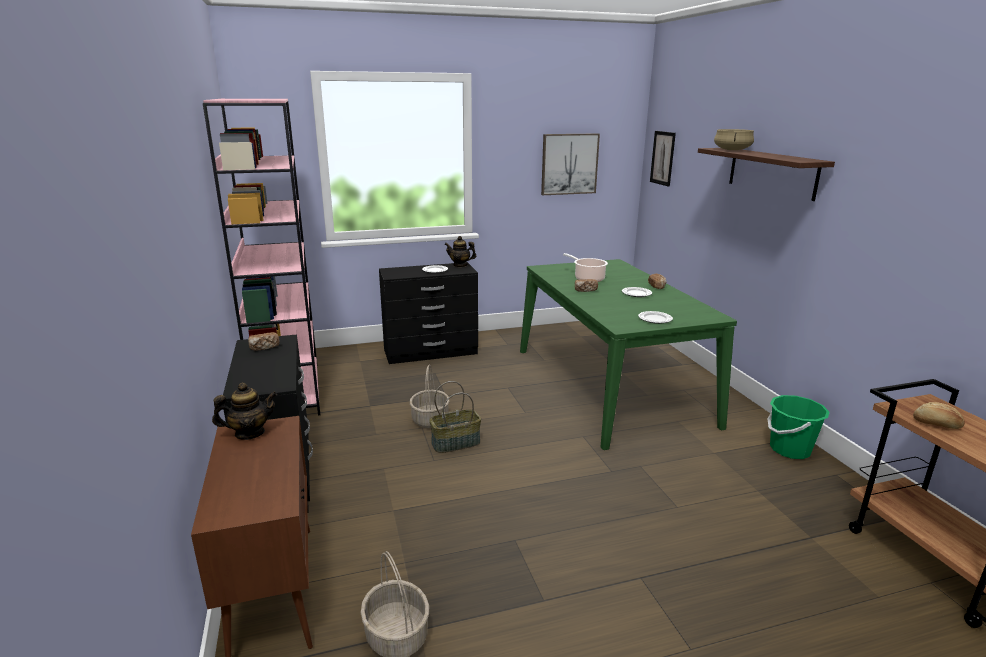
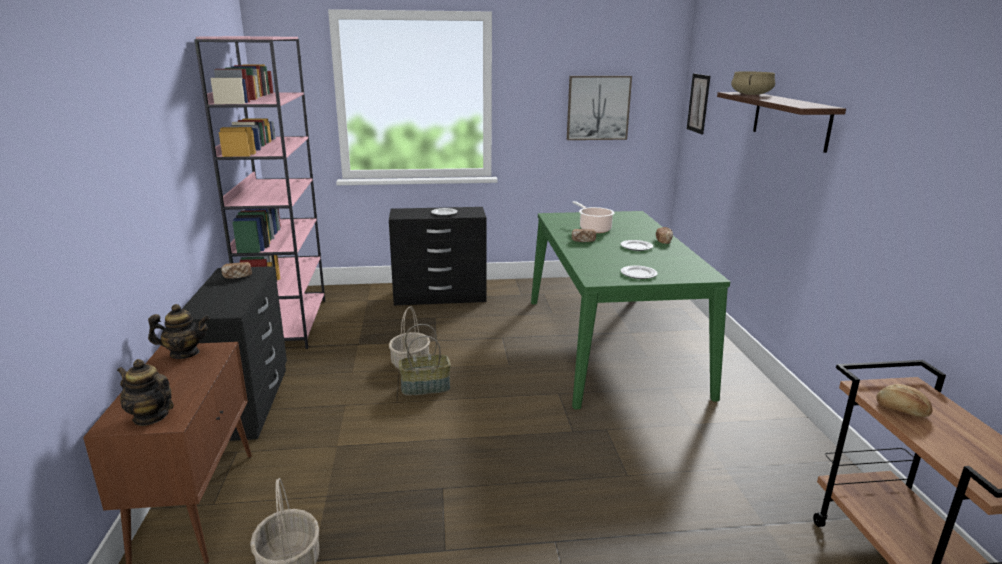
camera: 10 degrees right, 0 degrees up
teapot [444,236,476,268] -> teapot moved to [117,359,174,426]
green bucket [768,395,830,459] -> none

